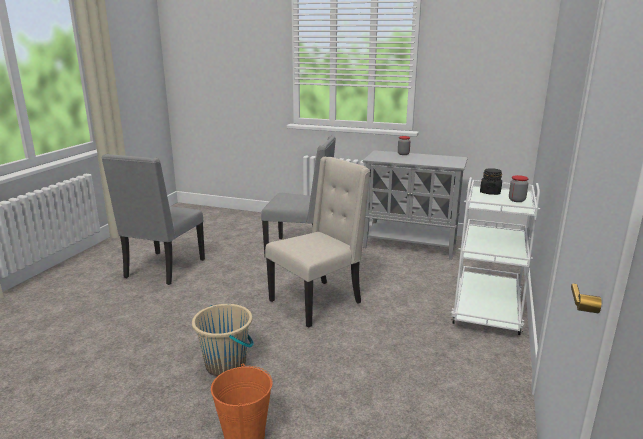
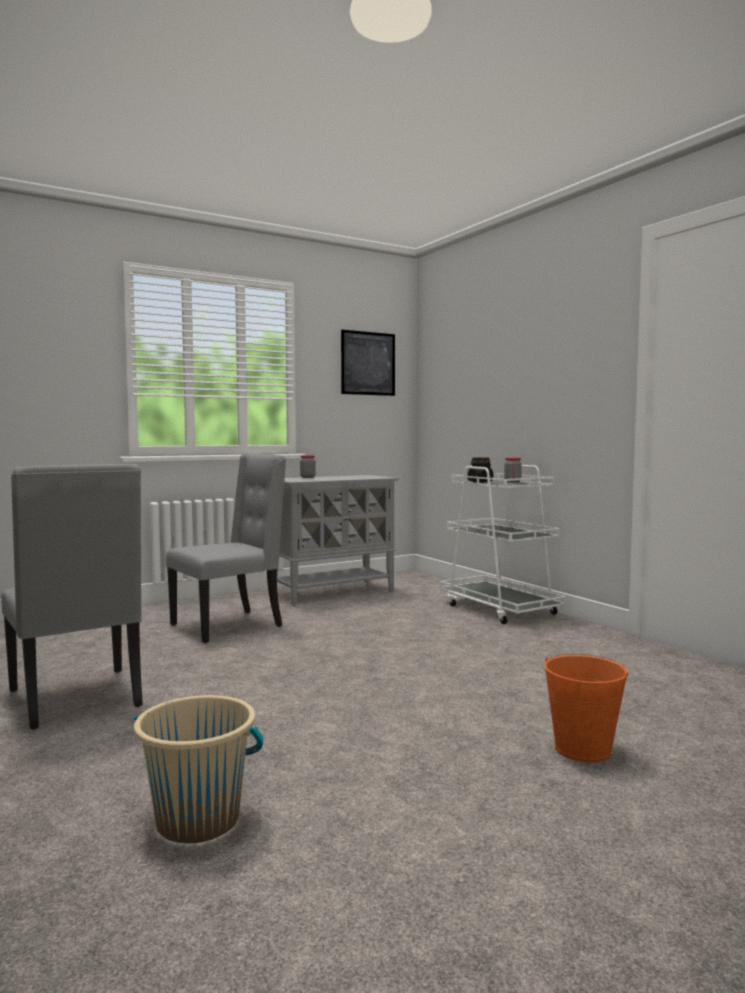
camera: 50 degrees left, 15 degrees down
beige bucket [192,304,254,376] -> beige bucket moved to [134,695,264,843]
beige chair [265,157,370,328] -> none
none -> picture [341,330,395,396]

